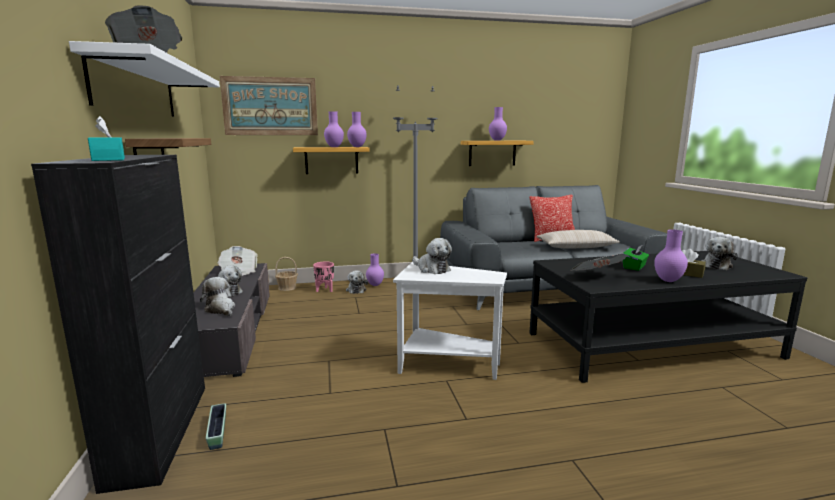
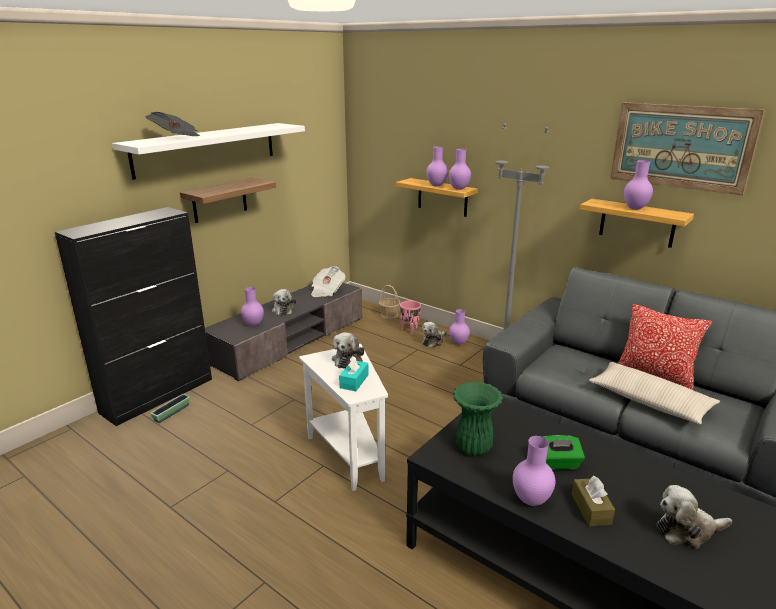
camera: 50 degrees right, 10 degrees up
turquoise tissue box [88,116,125,161] -> turquoise tissue box moved to [339,356,369,391]
plush toy [200,277,235,316] -> purple vase [241,287,264,326]
picture [220,76,318,135] -> picture moved to [610,102,765,196]
newspaper [571,254,628,271] -> green vase [453,382,503,456]

